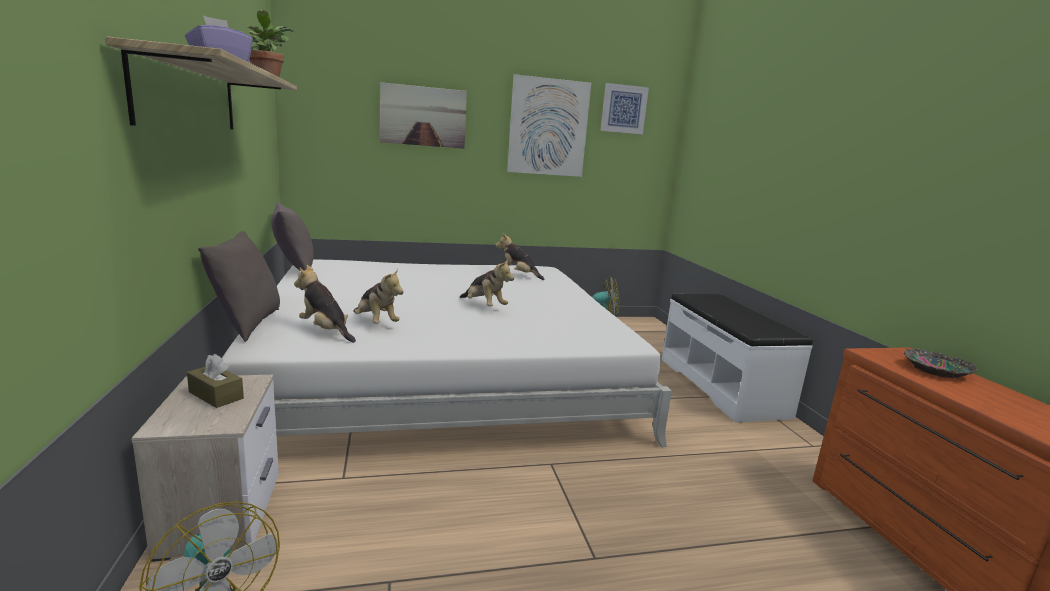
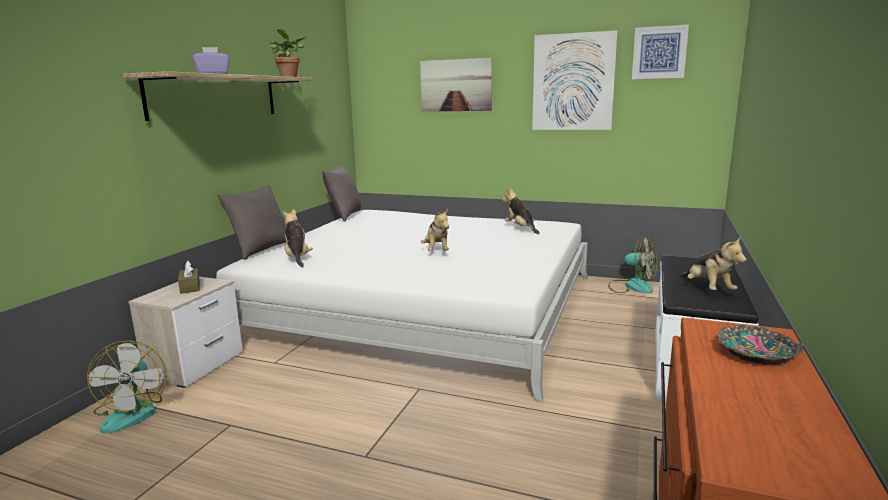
camera: 35 degrees right, 0 degrees up
plush toy [353,268,404,324] -> plush toy moved to [681,237,747,290]

